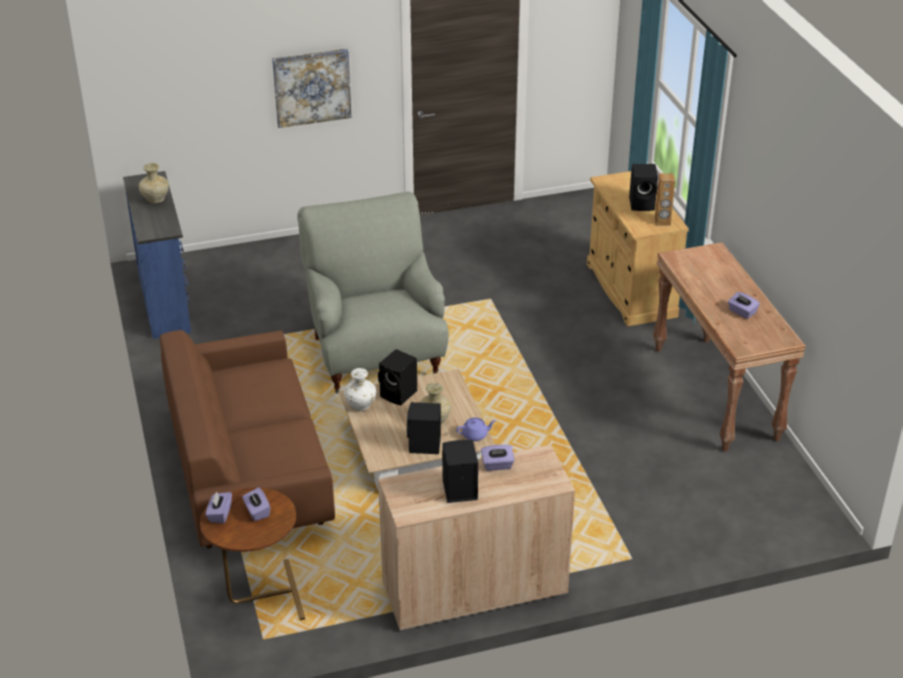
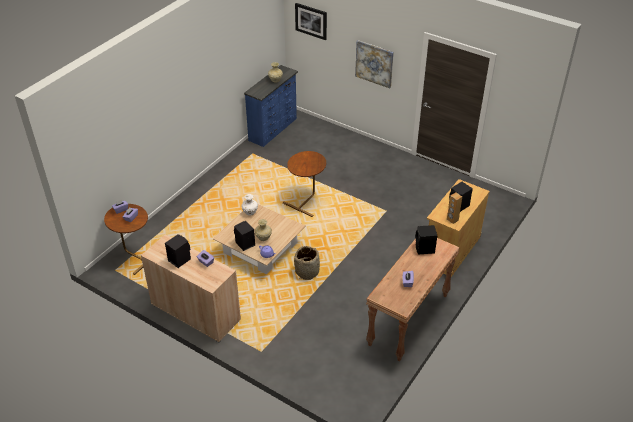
camera: 50 degrees right, 5 degrees up
brown sofa [160,330,335,549] -> none
grey armchair [297,192,449,394] -> brown side table [283,151,326,217]
black speaker [378,349,417,406] -> black speaker moved to [416,225,437,254]
none -> basket [294,246,320,280]
none -> picture [295,3,327,40]

